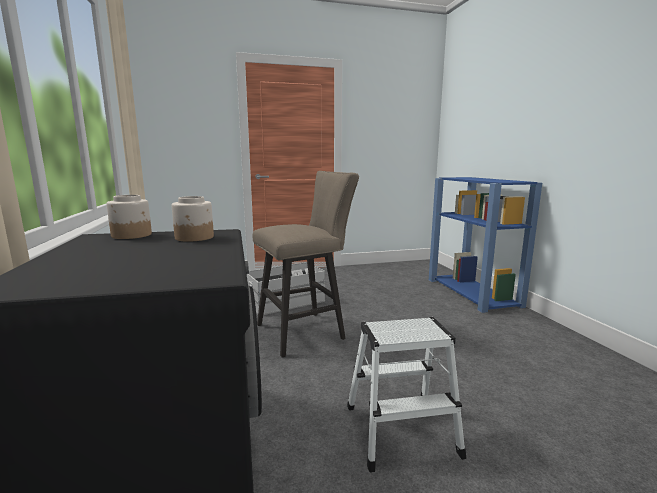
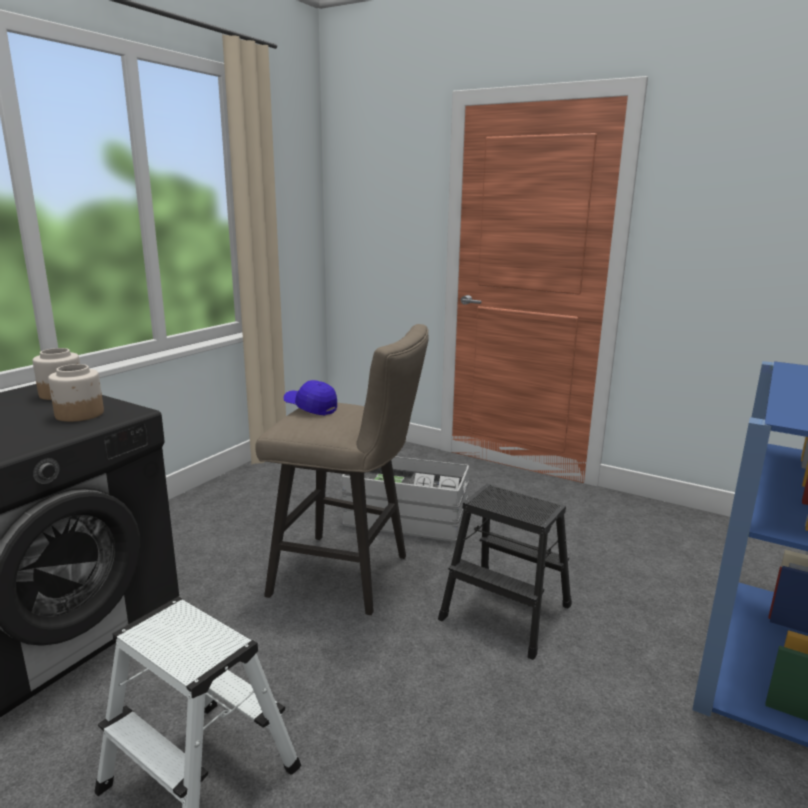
camera: 45 degrees right, 5 degrees up
none -> blue cap [284,380,337,416]
none -> black step ladder [438,484,572,660]

